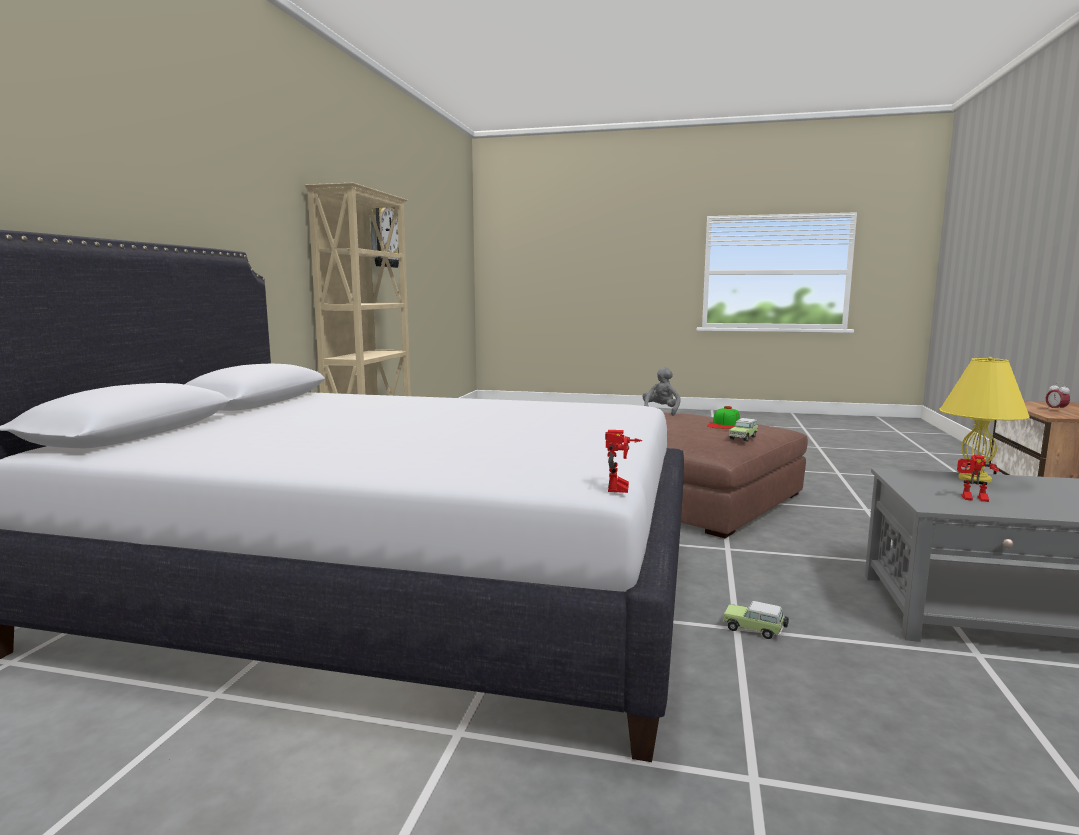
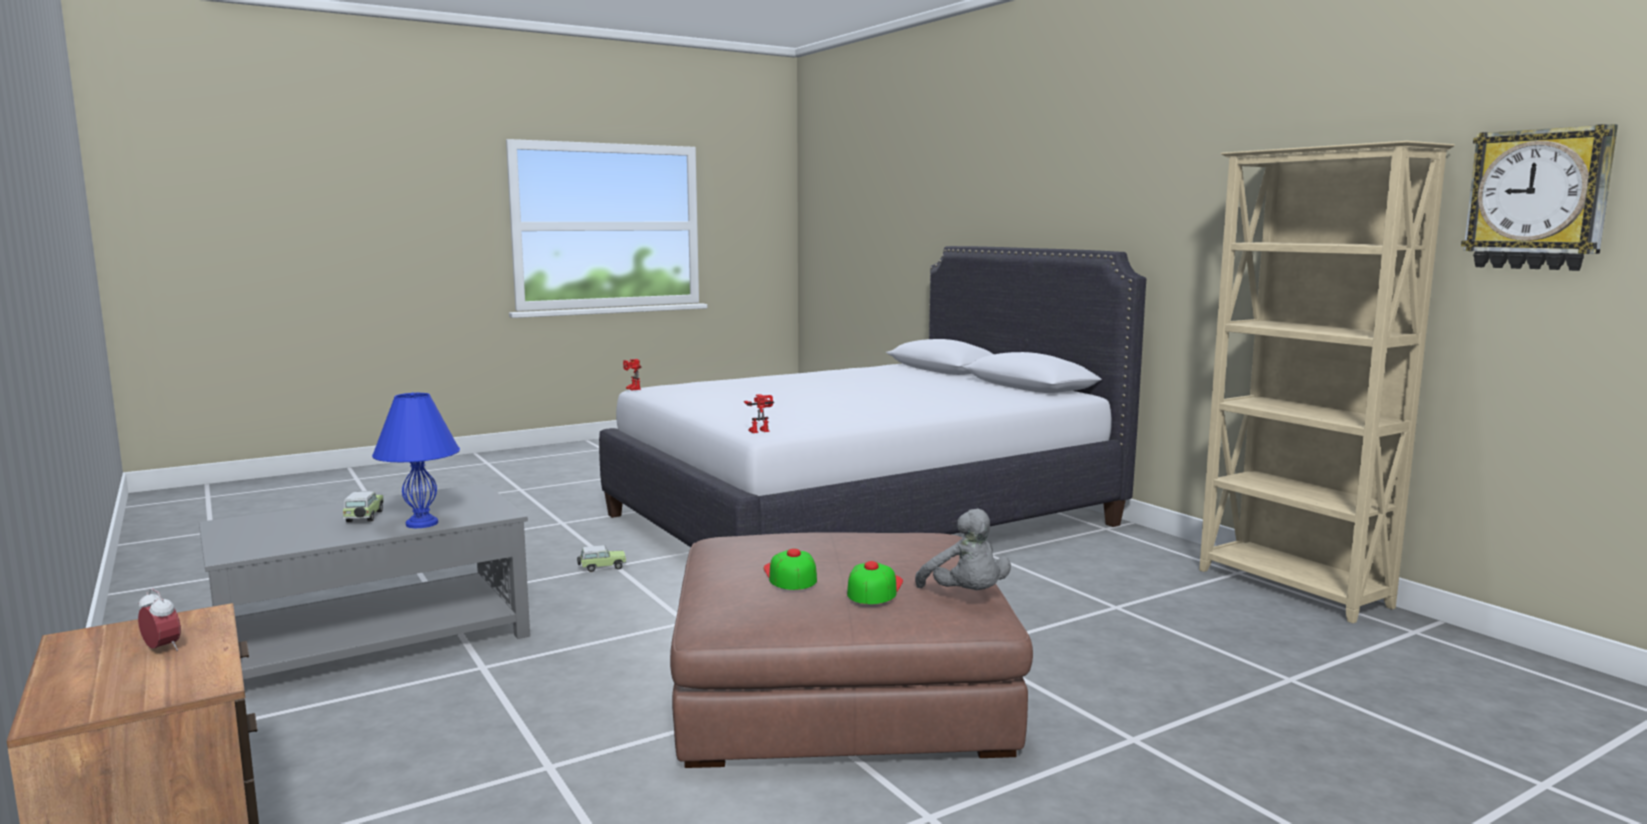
camera: 135 degrees right, 0 degrees up
toy car [729,418,758,442] -> toy car moved to [343,491,384,522]
yellow table lamp [939,357,1030,483] -> blue table lamp [372,392,460,528]
toy robot [957,455,999,502] -> toy robot moved to [744,394,774,433]
none -> cap [847,561,903,604]

